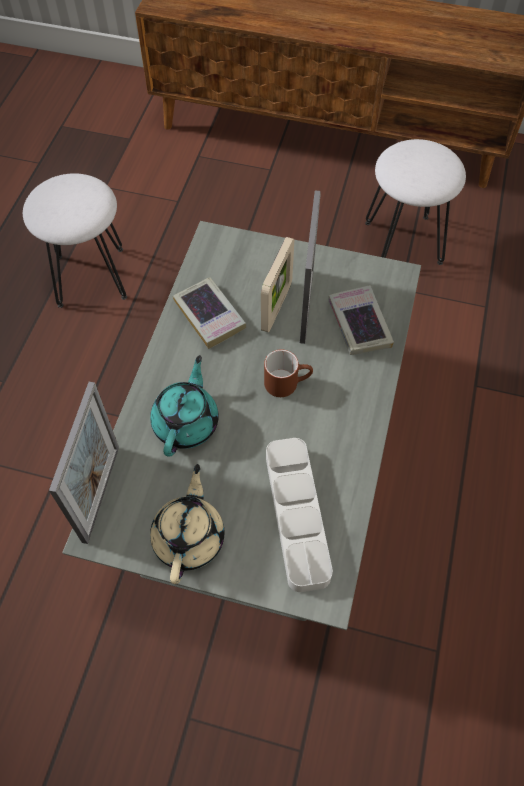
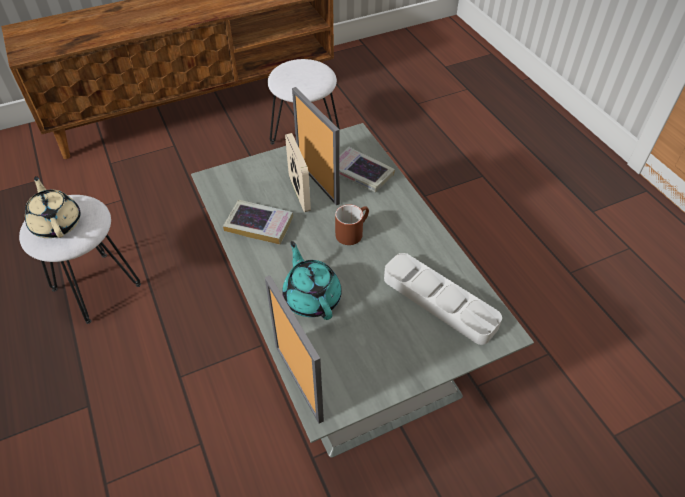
camera: 40 degrees left, 10 degrees down
beige teapot [150,464,224,584] -> beige teapot moved to [25,176,80,238]

